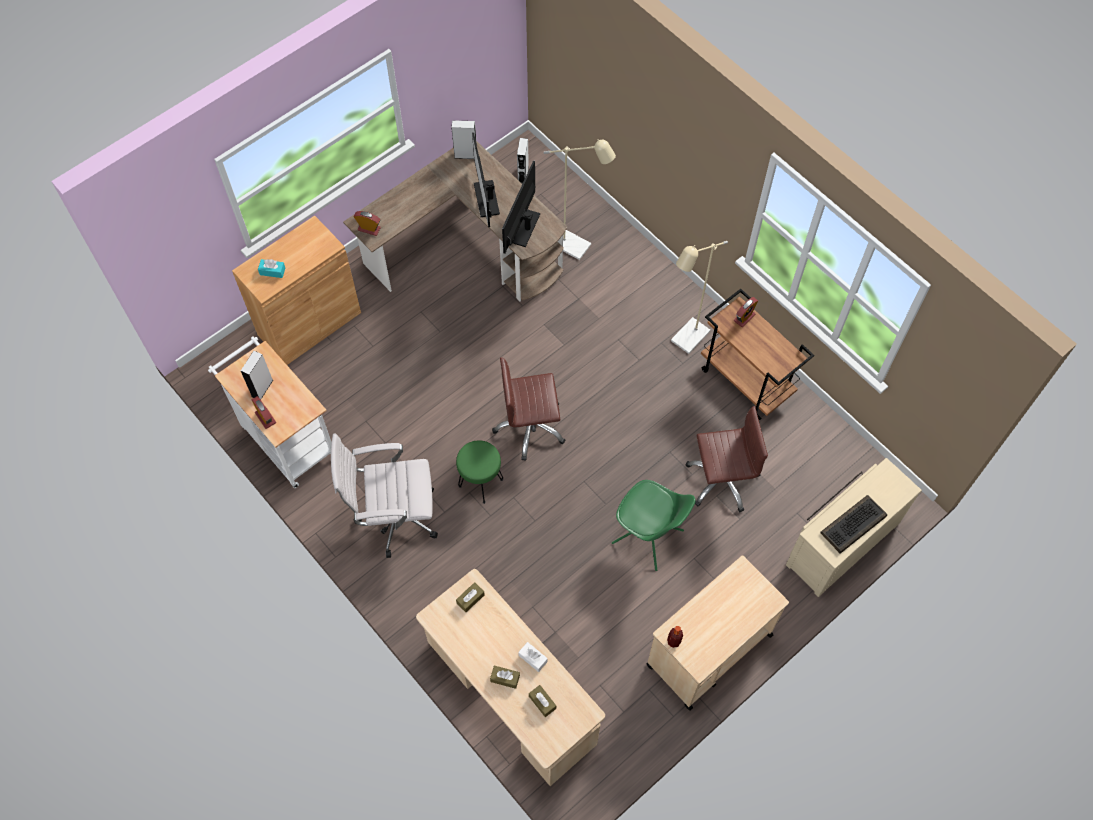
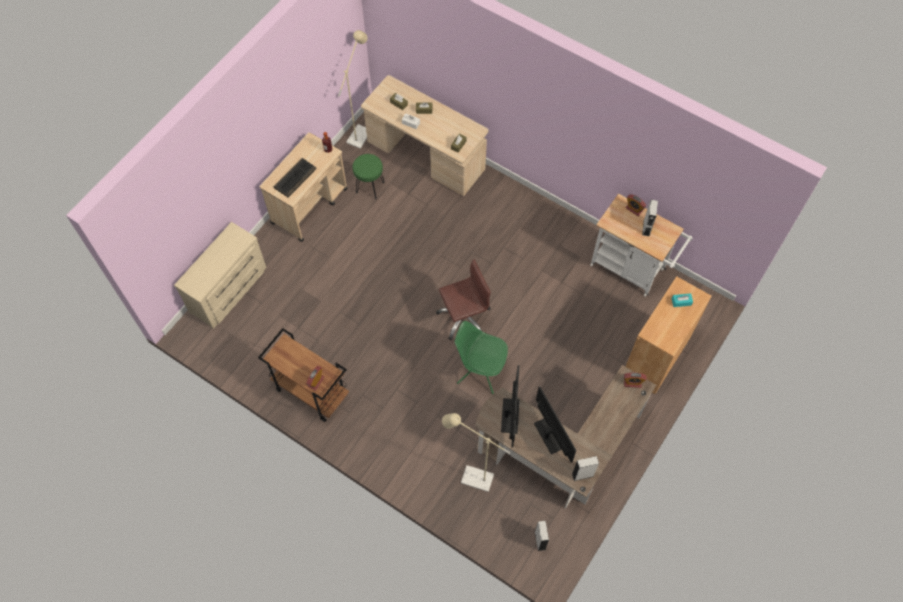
camera: 165 degrees right, 0 degrees up
white office chair [331,434,438,558] -> none
green stool [456,440,503,504] -> green stool moved to [352,154,384,199]
green chair [612,480,696,571] -> green chair moved to [455,321,508,394]
beige floor lamp [671,241,728,354] -> beige floor lamp moved to [338,30,368,149]
brown office chair [685,406,768,512] -> none
keyboard [820,495,887,554] -> keyboard moved to [274,158,317,197]

